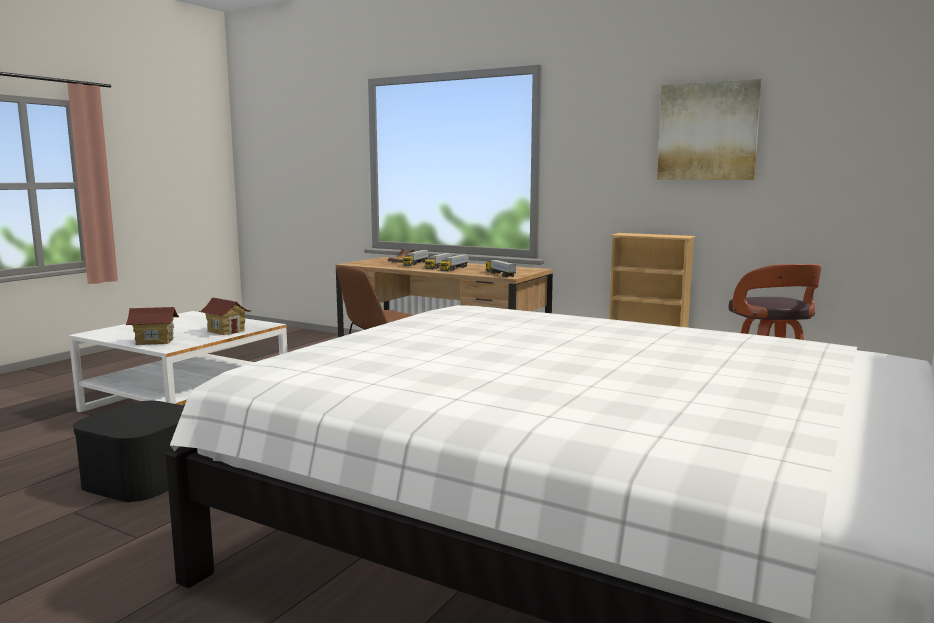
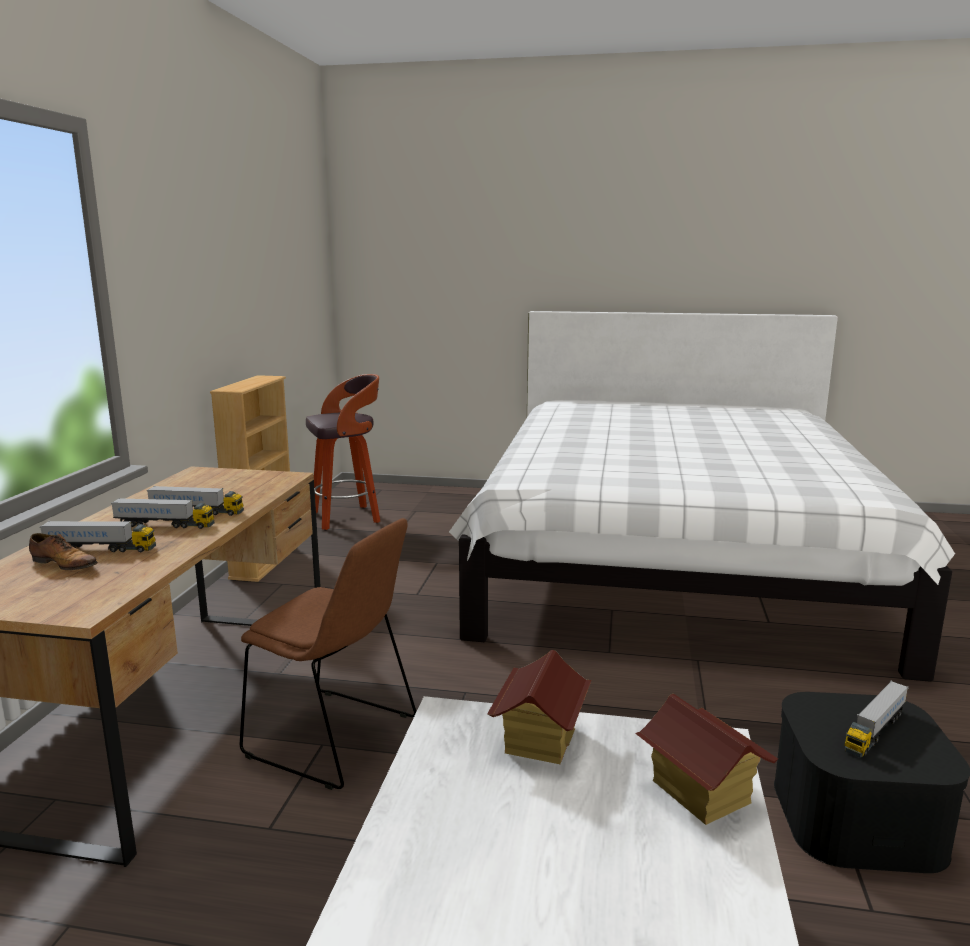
camera: 110 degrees left, 5 degrees up
toy truck [486,260,516,277] -> toy truck moved to [844,681,909,757]
picture [657,79,762,180] -> none

